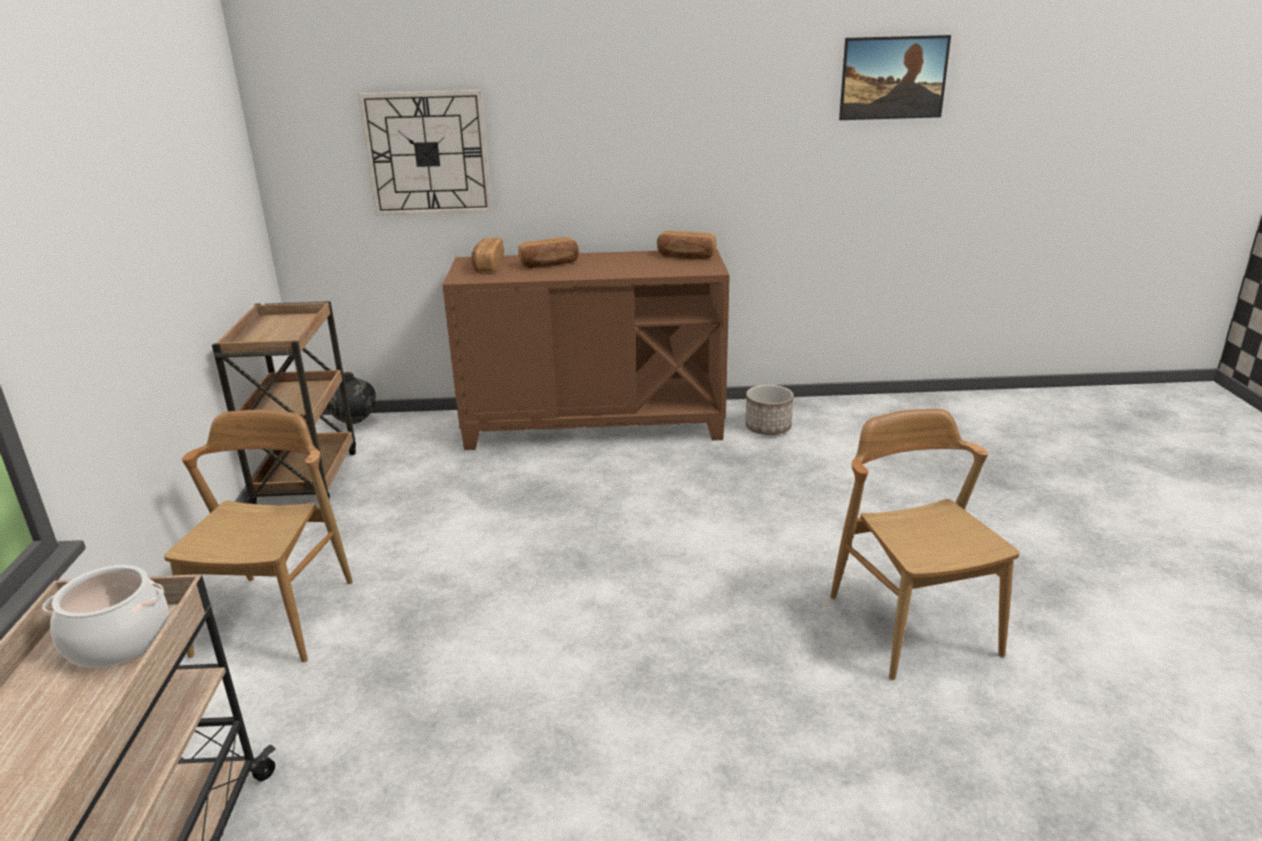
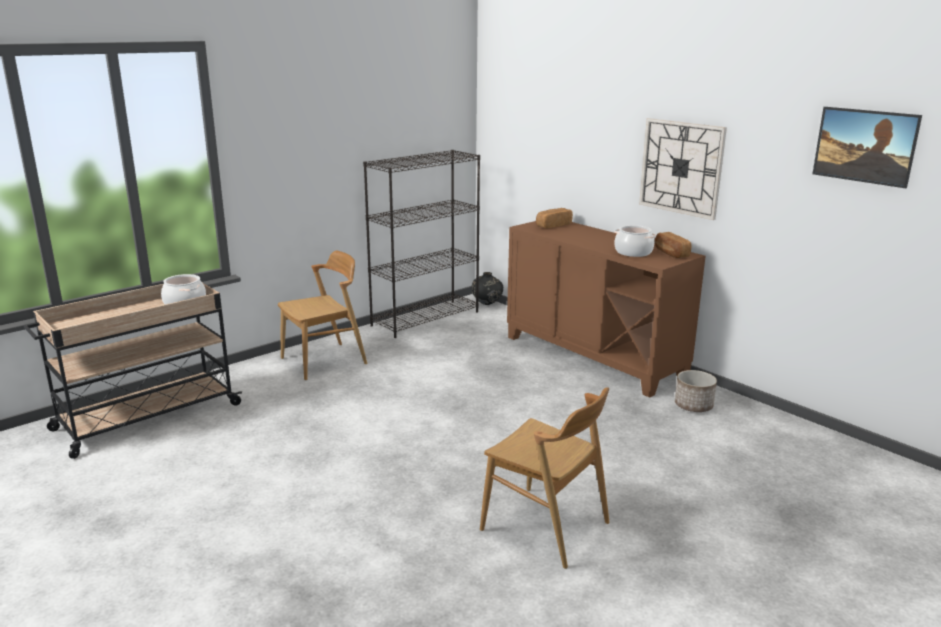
camera: 50 degrees right, 5 degrees down
brown cart [212,301,356,504] -> black bookcase [363,150,480,338]
wall clock [358,90,492,216] -> wall clock moved to [639,118,727,220]
bread [518,237,579,268] -> none
brown chair [830,409,1019,680] -> brown chair turned 90 degrees clockwise [480,387,610,569]
none -> cooking pot [614,225,656,257]

